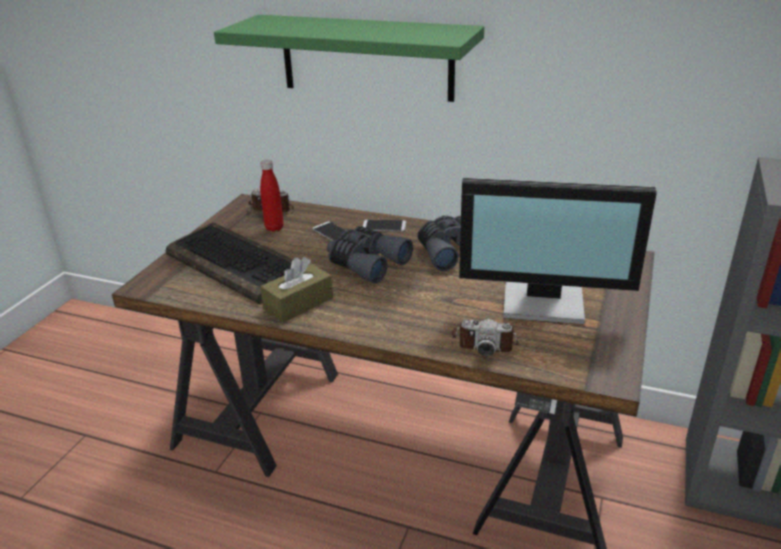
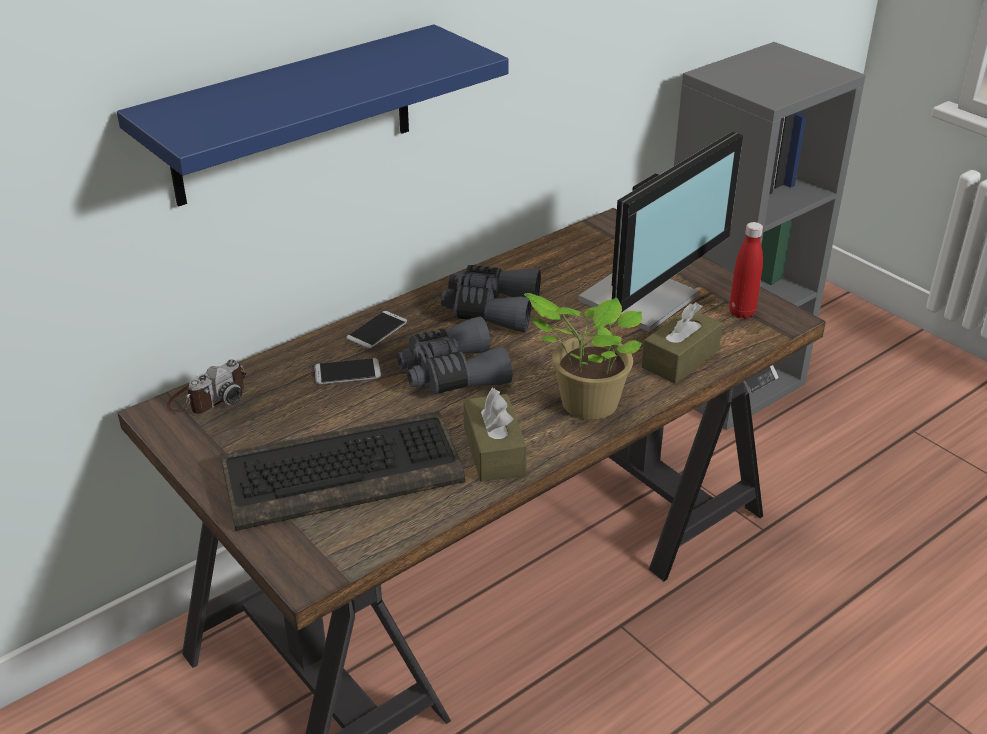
camera: 60 degrees left, 5 degrees up
green shelf [214,15,484,102] -> blue shelf [117,24,509,206]
red bottle [260,160,284,232] -> red bottle moved to [729,222,763,319]
camera [451,319,519,356] -> brown tissue box [642,302,723,384]
none -> potted plant [524,293,642,420]

